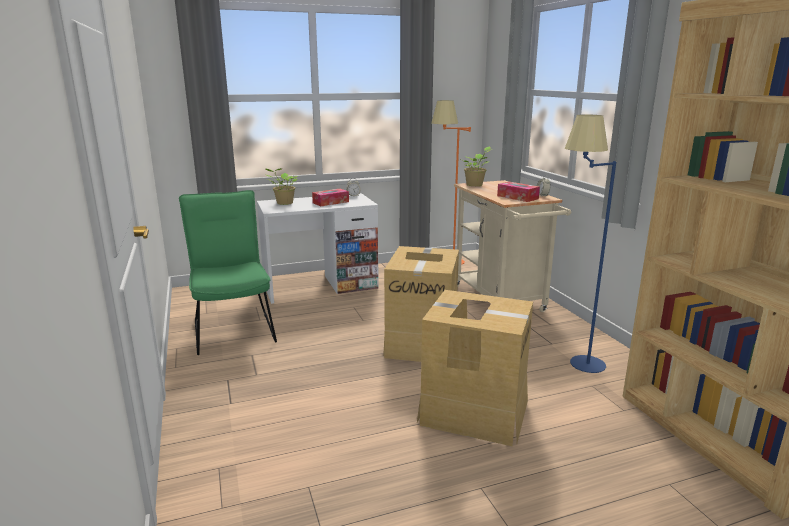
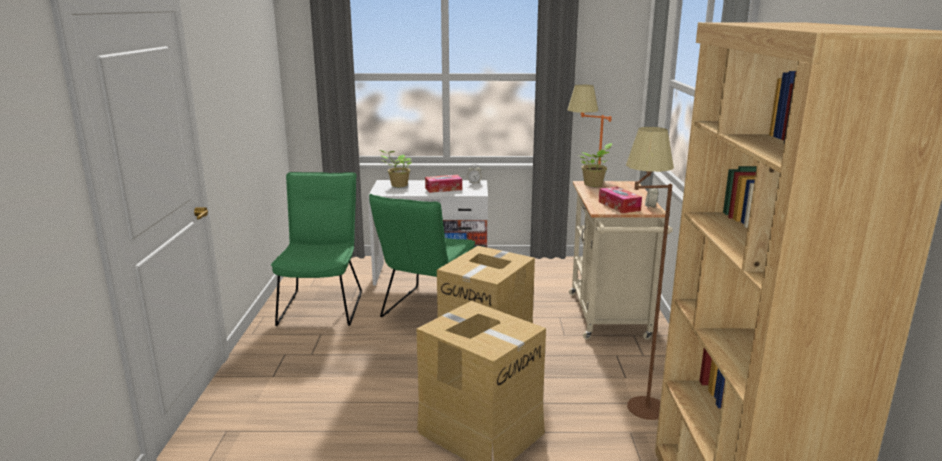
camera: 20 degrees right, 0 degrees up
blue floor lamp [565,114,616,373] -> brown floor lamp [626,127,674,420]
none -> green chair [369,194,475,317]

